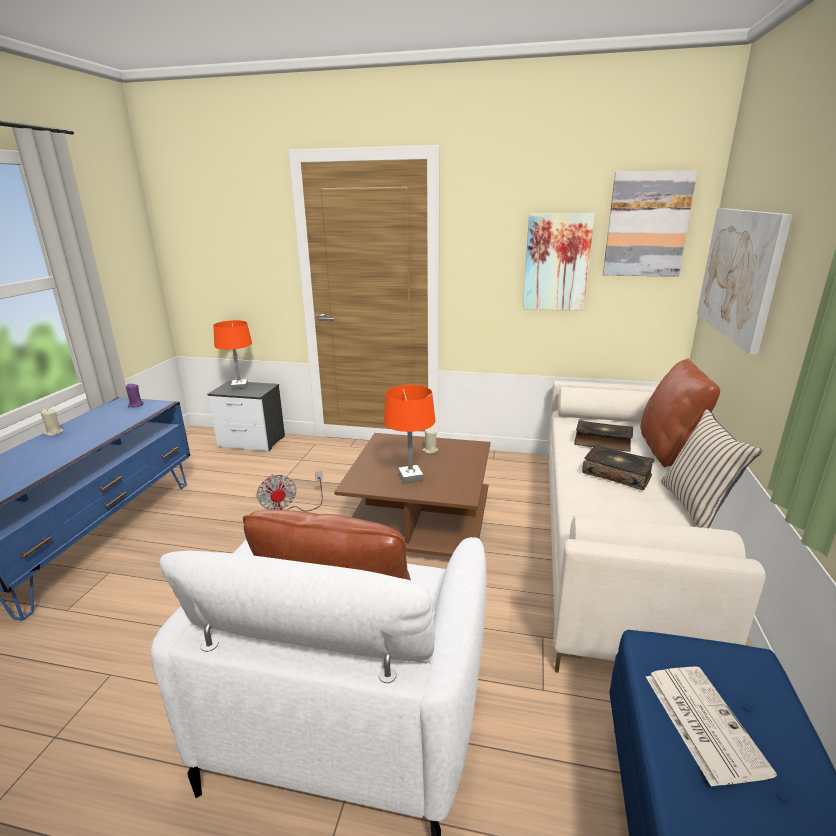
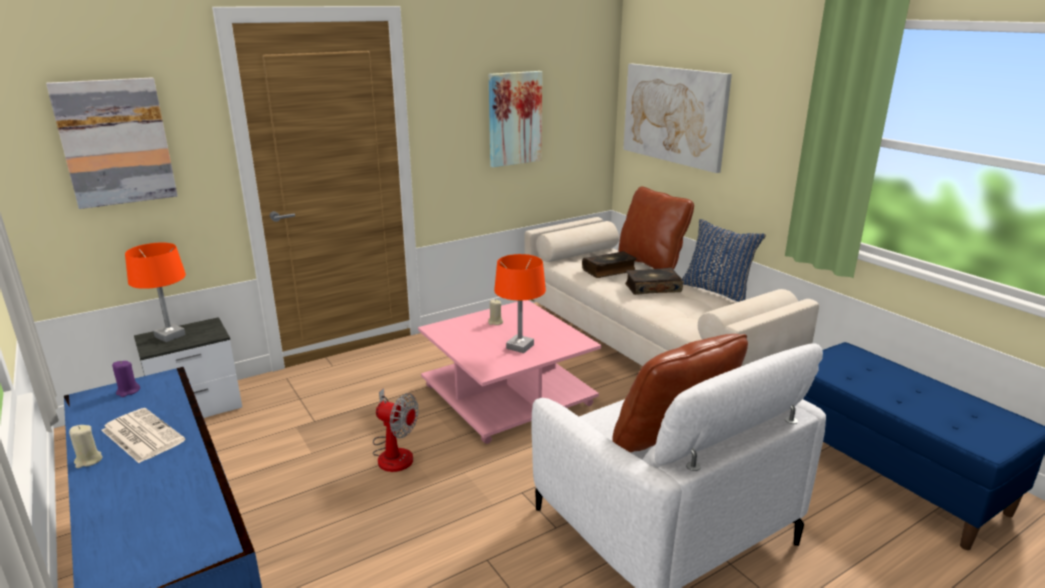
camera: 45 degrees left, 0 degrees up
brown coffee table [334,433,490,557] -> pink coffee table [418,300,601,444]
picture [603,170,698,277] -> picture moved to [46,77,178,209]
newspaper [646,666,777,787] -> newspaper moved to [101,408,185,463]
beige pillow [661,409,762,528] -> blue pillow [681,219,766,302]

